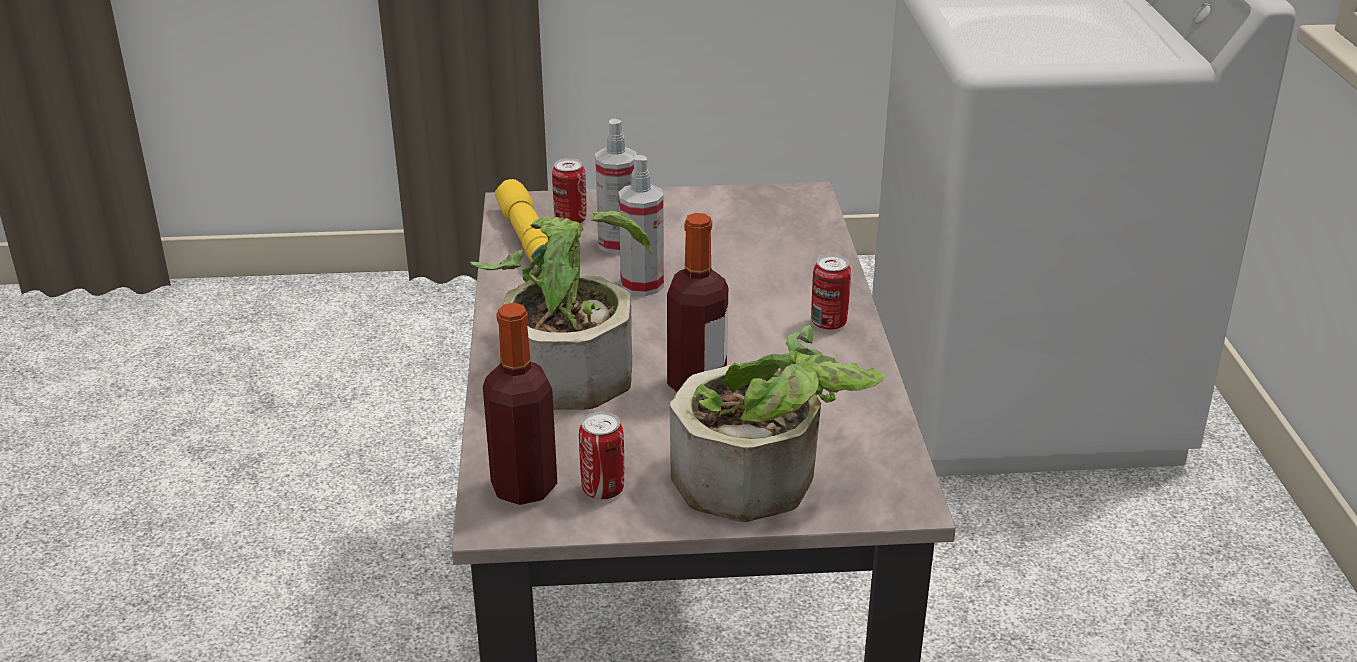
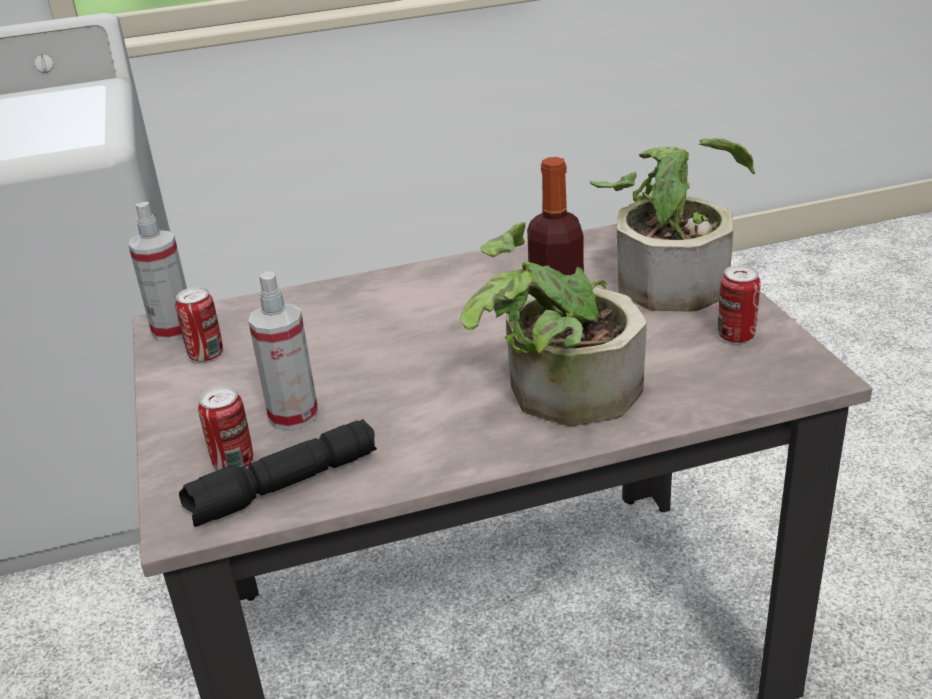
camera: 100 degrees left, 0 degrees up
bottle [483,303,557,505] -> none
yellow flashlight [495,179,548,268] -> black flashlight [179,419,377,527]
spray bottle [619,155,664,296] -> spray bottle moved to [128,202,187,342]
can [811,254,851,330] -> can moved to [175,287,223,362]

